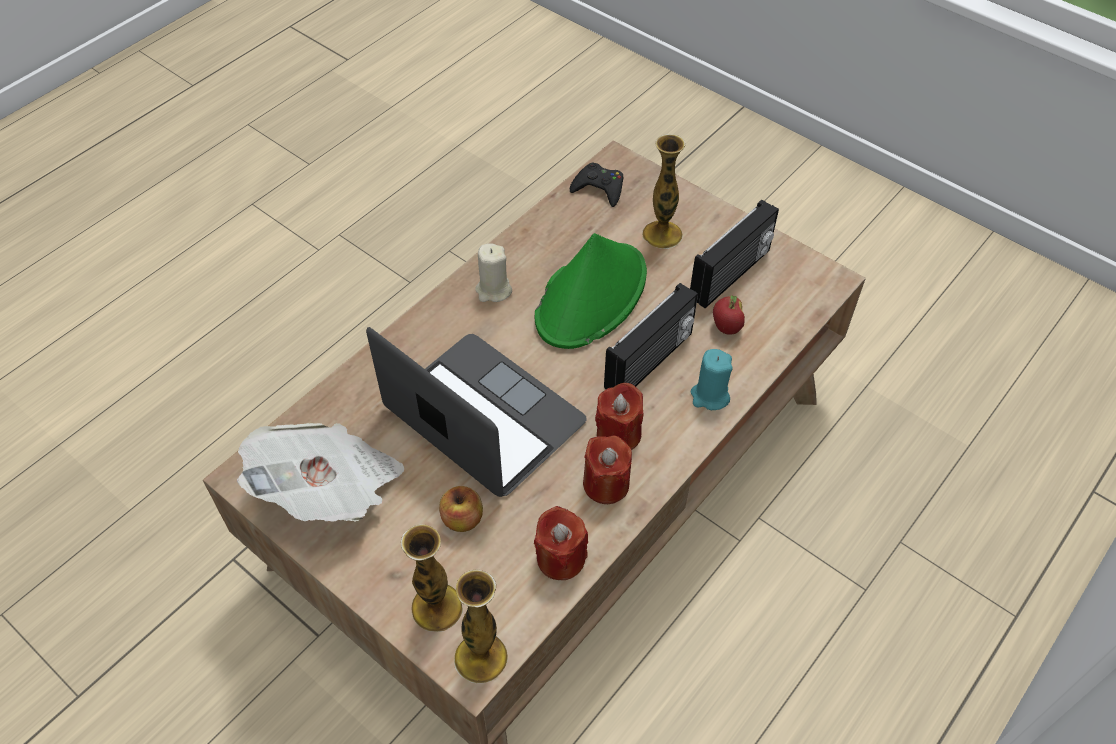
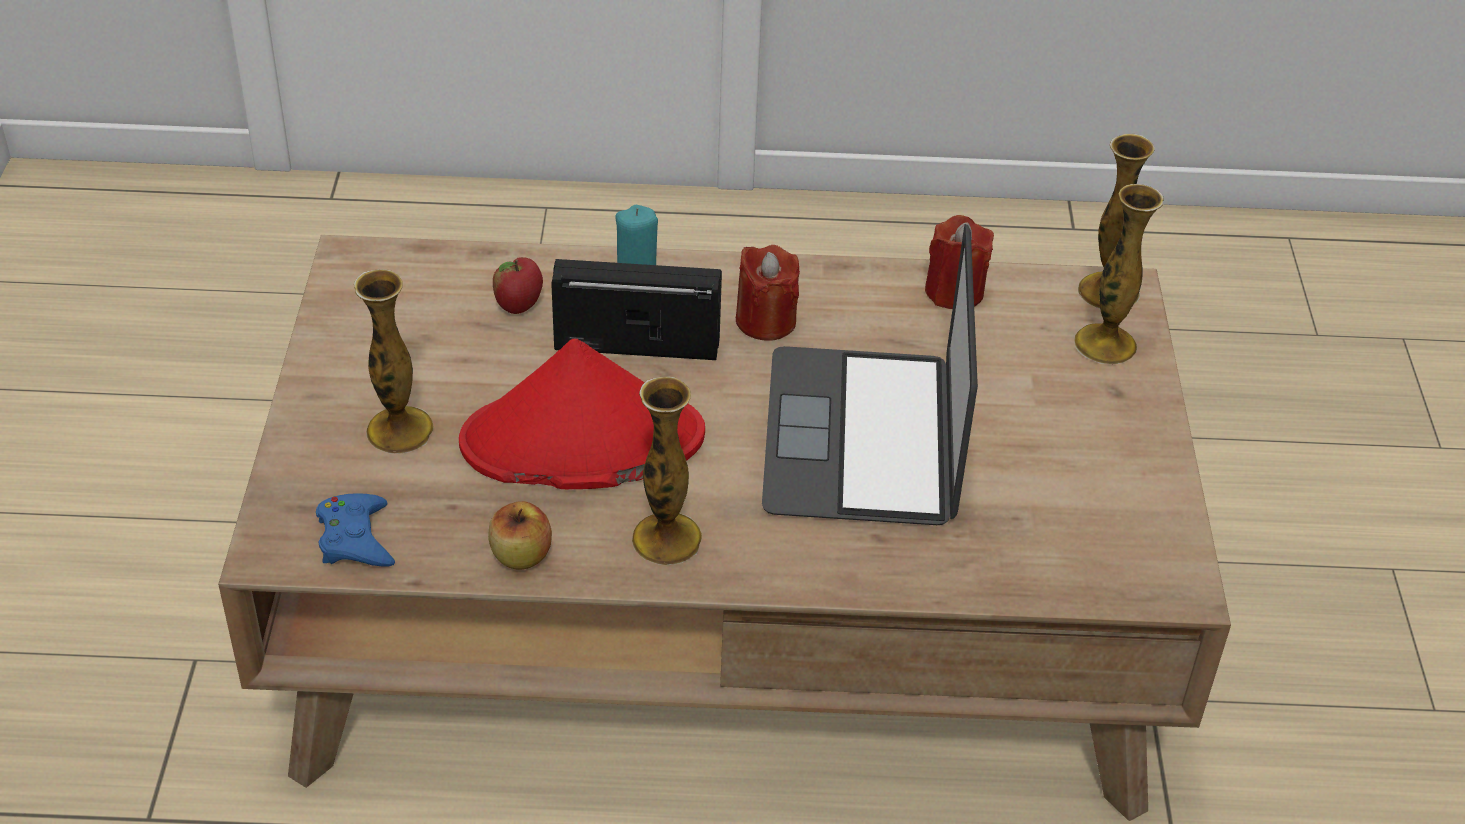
camera: 130 degrees left, 10 degrees down
newspaper [237,423,405,522] -> none
apple [439,486,483,532] -> apple moved to [488,501,552,570]
beige candle [475,243,512,302] -> vase [632,377,702,565]
green hat [535,233,647,349] -> red hat [459,338,705,489]
black game controller [570,162,623,207] -> blue game controller [316,493,395,567]
red candle [583,435,632,504] -> none
radio [690,200,779,308] -> none

